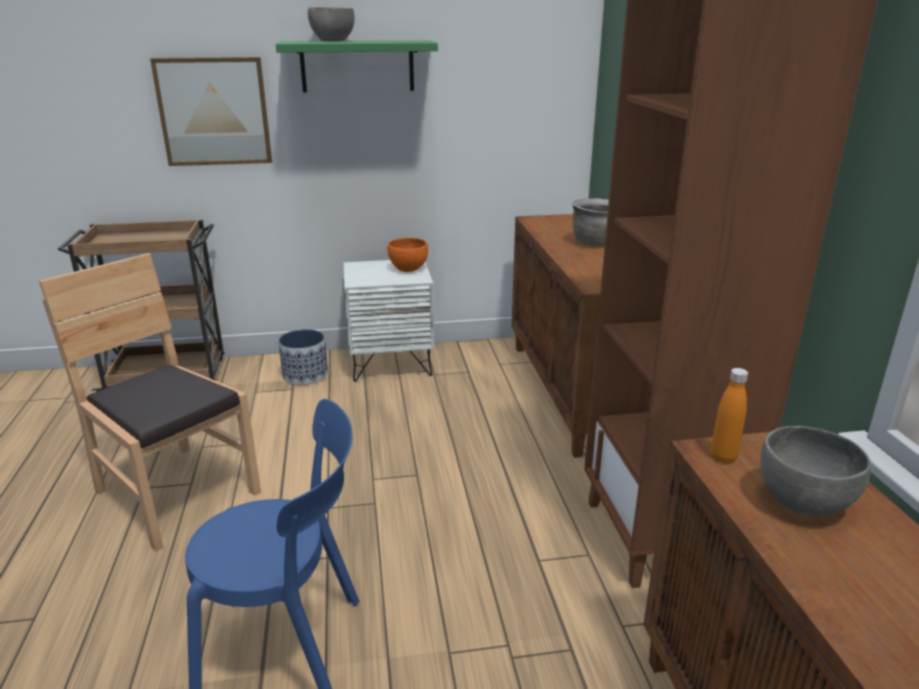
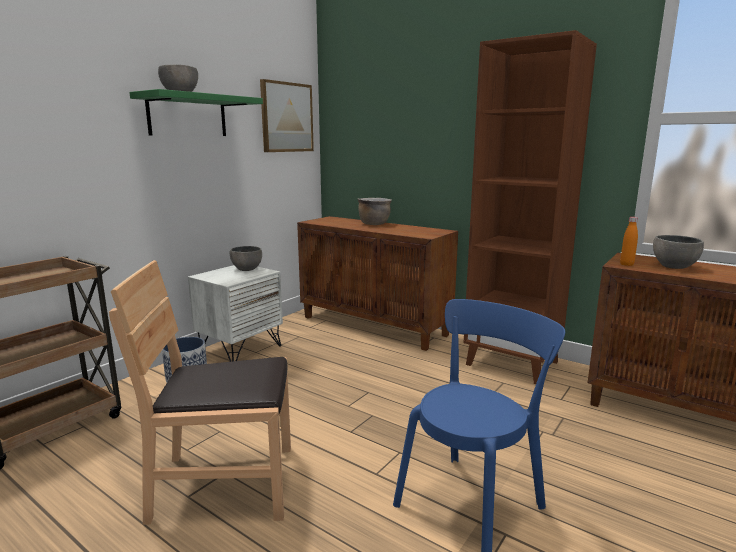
camera: 45 degrees left, 10 degrees down
picture [150,57,272,166] -> picture moved to [260,79,314,152]
orange bowl [387,238,428,272] -> grey bowl [230,246,262,271]

